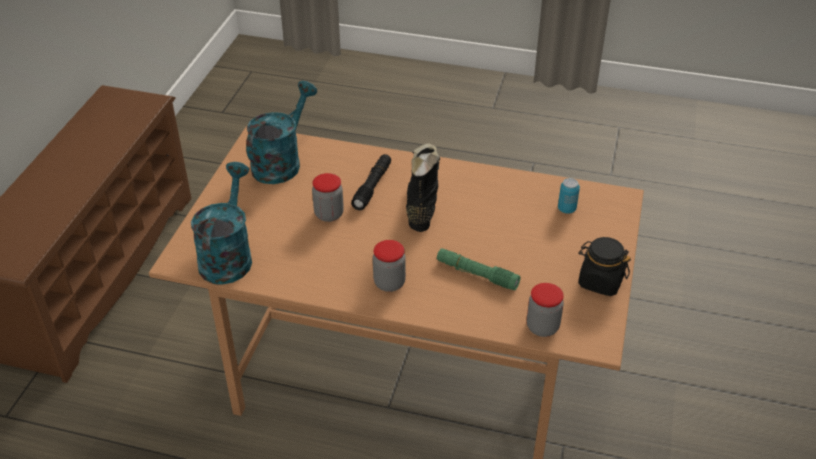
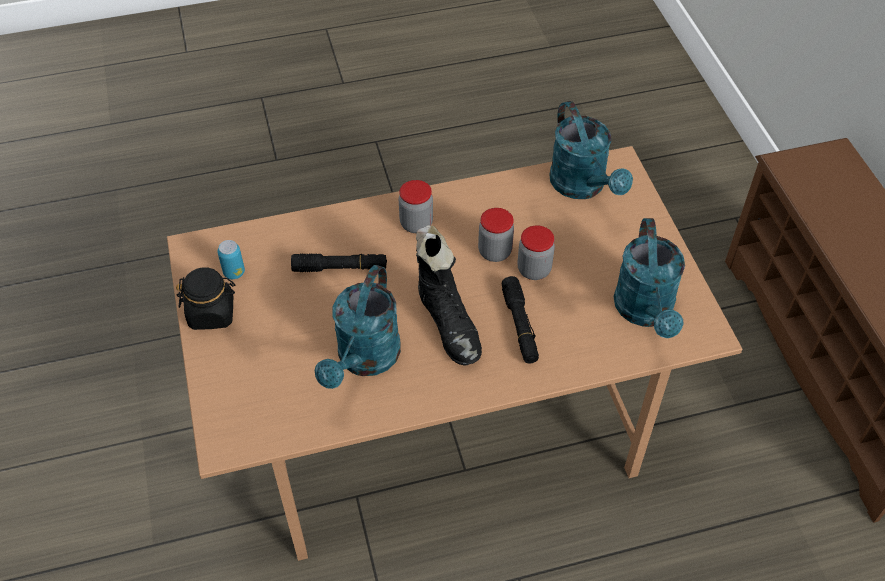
camera: 150 degrees right, 10 degrees up
green flashlight [437,248,521,290] -> black flashlight [291,253,387,272]
jar [527,283,564,337] -> jar moved to [478,208,514,262]
can [558,178,580,214] -> can moved to [217,240,245,279]
none -> turquoise watering can [315,265,401,389]

